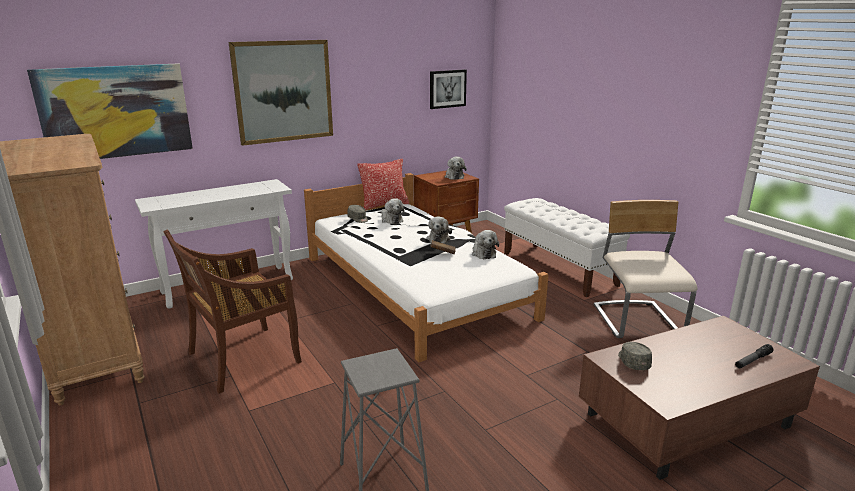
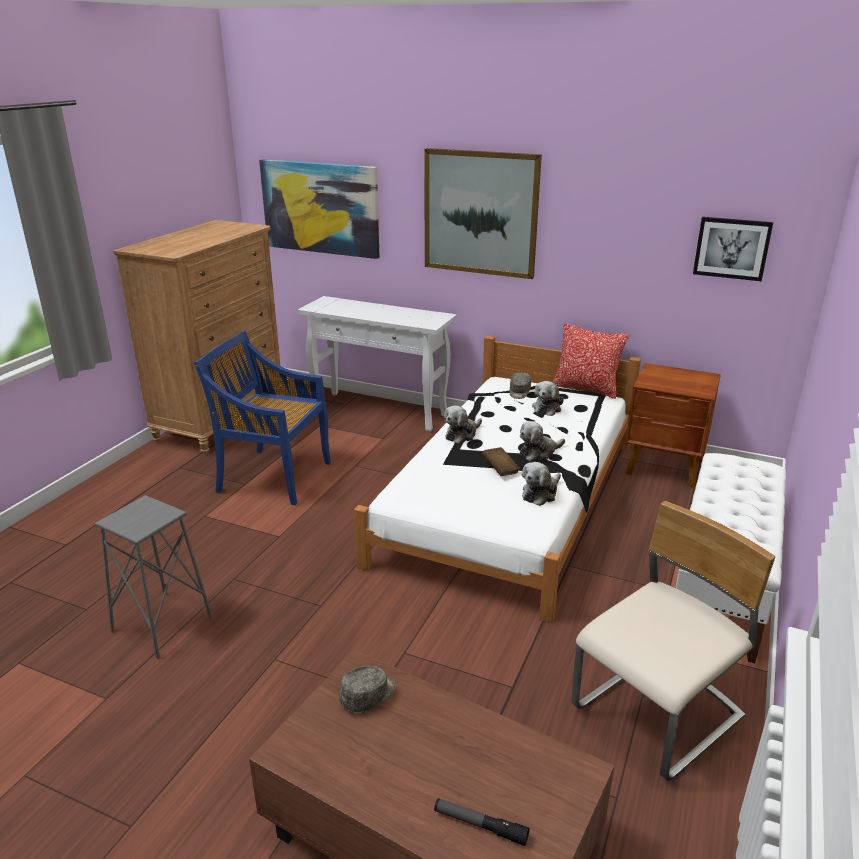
camera: 55 degrees right, 5 degrees up
brown chair [164,230,302,394] -> blue chair [194,330,331,505]
plush toy [445,157,467,180] -> plush toy moved to [444,406,482,444]

